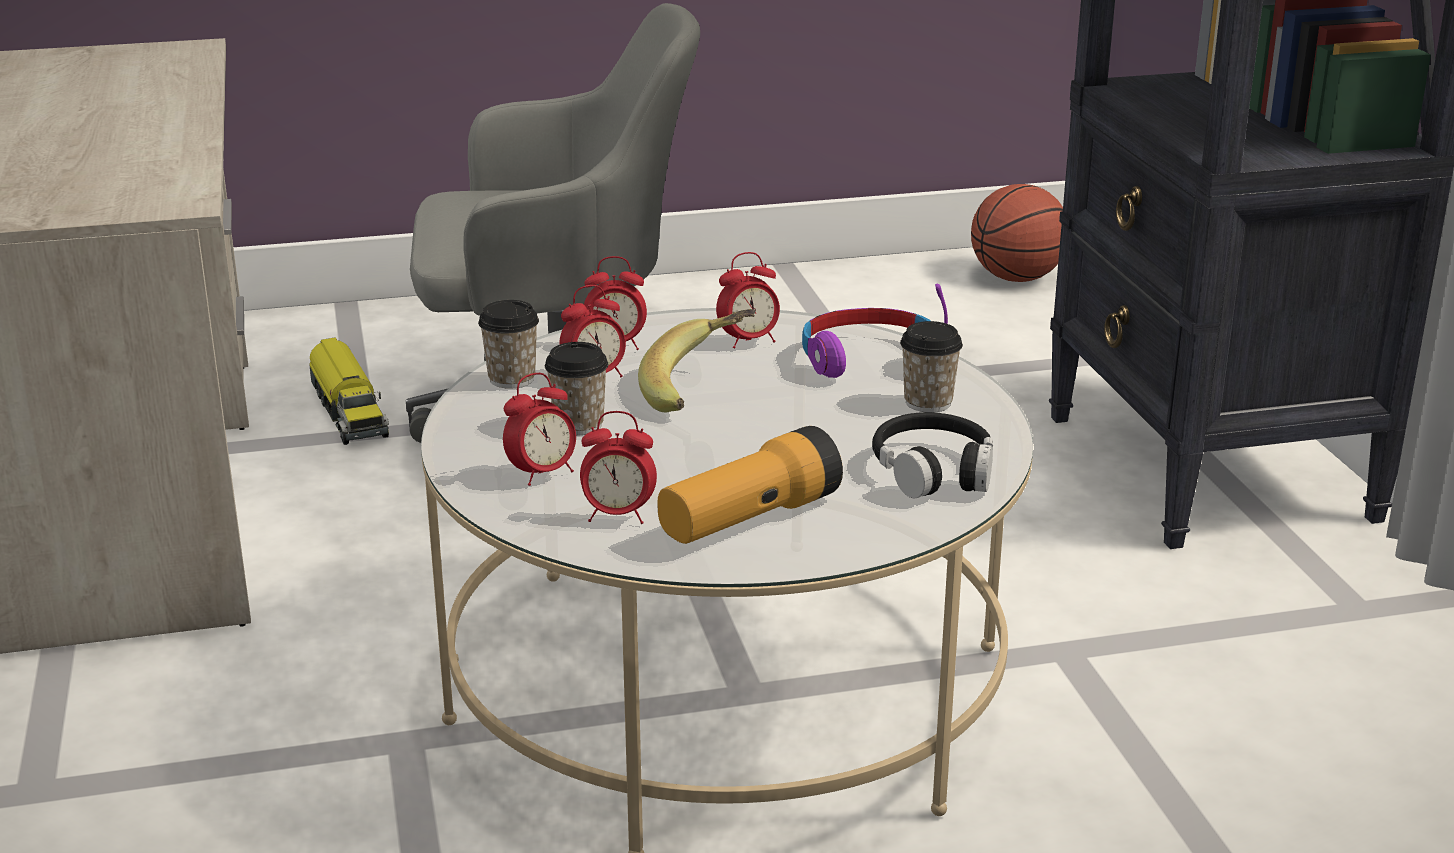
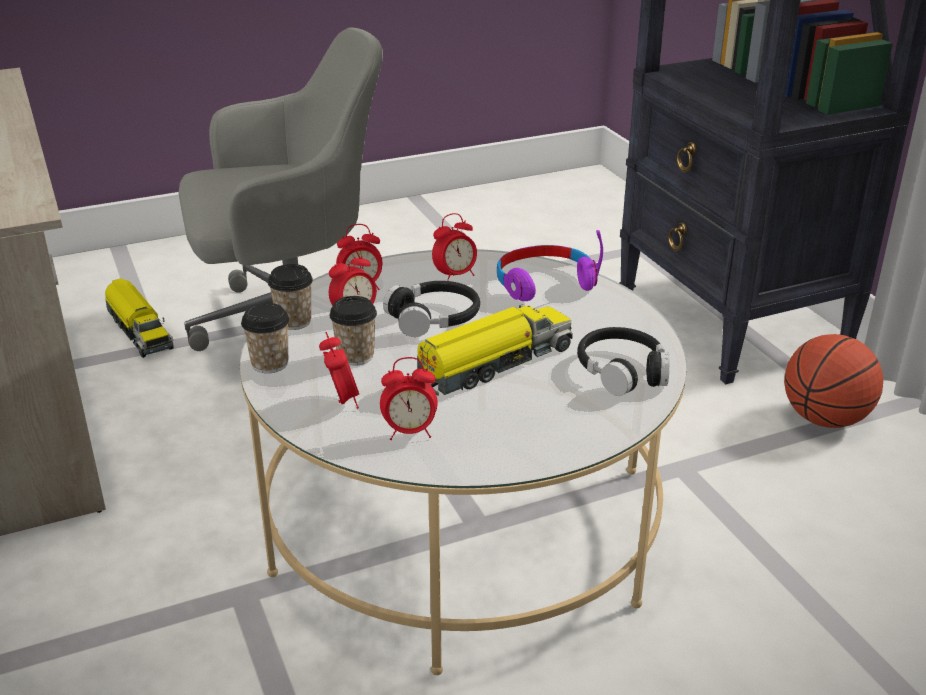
camera: 10 degrees left, 5 degrees up
alarm clock [503,373,576,486] -> alarm clock turned 60 degrees counterclockwise [319,332,359,409]
banana [638,309,755,412] -> black headphones [383,281,480,337]
flashlight [658,426,843,544] -> none
cup [900,321,963,412] -> cup moved to [241,303,290,373]
basketball [971,184,1063,282] -> basketball moved to [784,334,883,428]
none -> toy truck [412,304,573,396]

